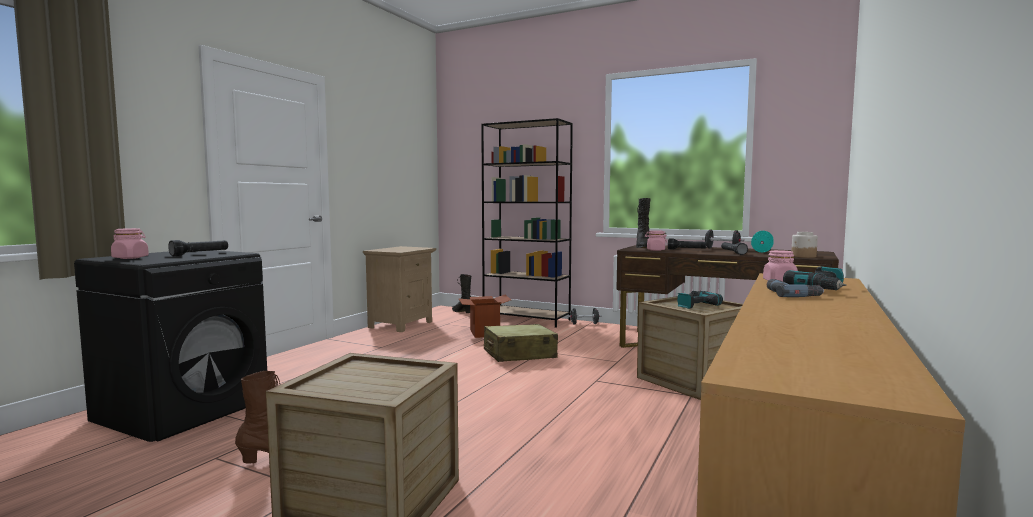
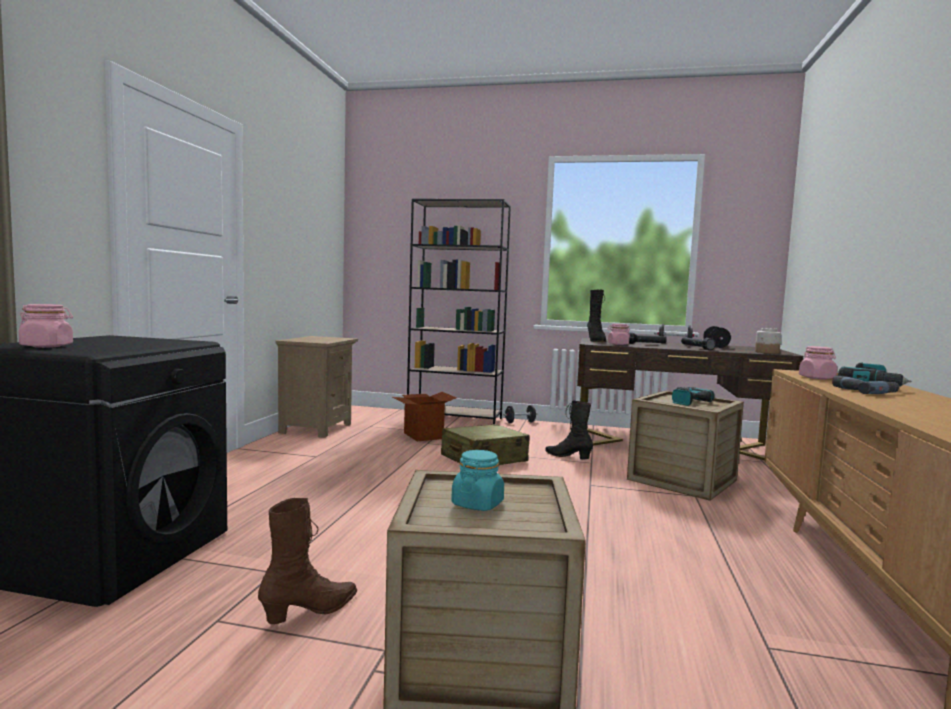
camera: 15 degrees left, 0 degrees up
black flashlight [168,240,228,256] -> none
black boot [452,274,471,313] -> black boot moved to [545,401,593,459]
turquoise dumbbell [751,231,774,252] -> black dumbbell [703,326,731,348]
none -> turquoise jar [451,450,504,511]

